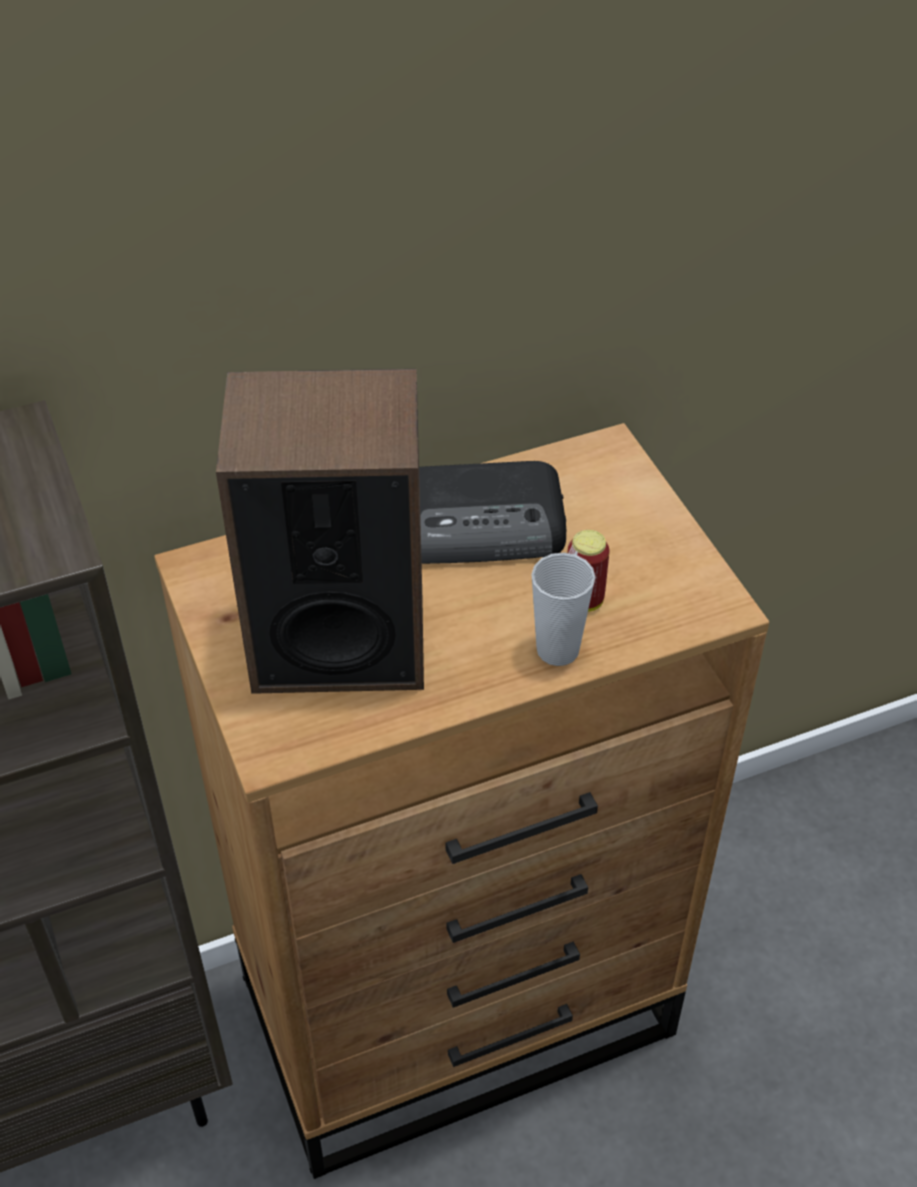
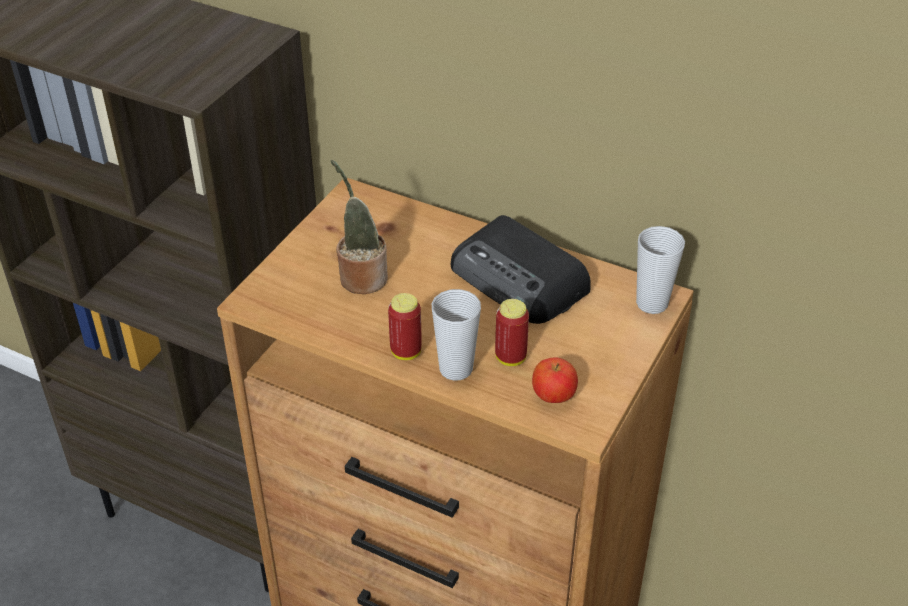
camera: 50 degrees right, 5 degrees down
speaker [216,369,424,694] -> potted plant [331,160,388,294]
none -> can [388,293,422,360]
none -> apple [532,357,578,403]
none -> cup [636,226,685,314]

